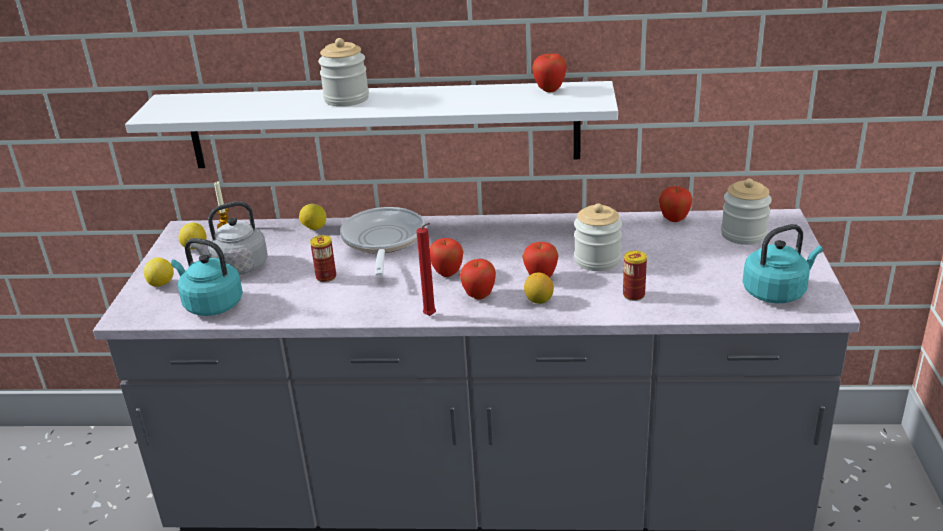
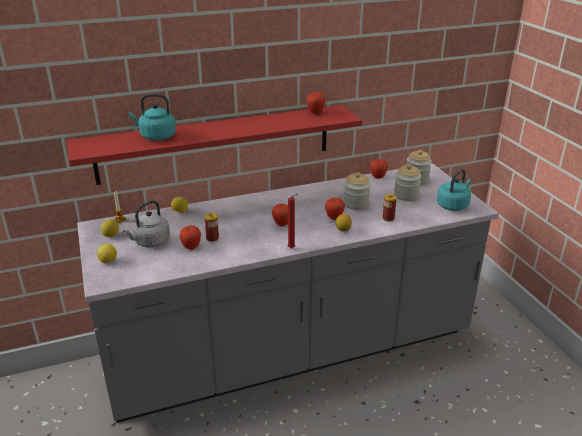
camera: 25 degrees left, 0 degrees up
white shelf [125,81,618,168] -> red shelf [67,105,362,185]
turquoise kettle [171,238,243,316] -> turquoise kettle moved to [129,94,176,140]
jar [318,38,369,107] -> jar moved to [394,164,422,201]
frying pan [340,207,424,276] -> none
apple [460,259,496,300] -> apple moved to [179,225,201,250]

